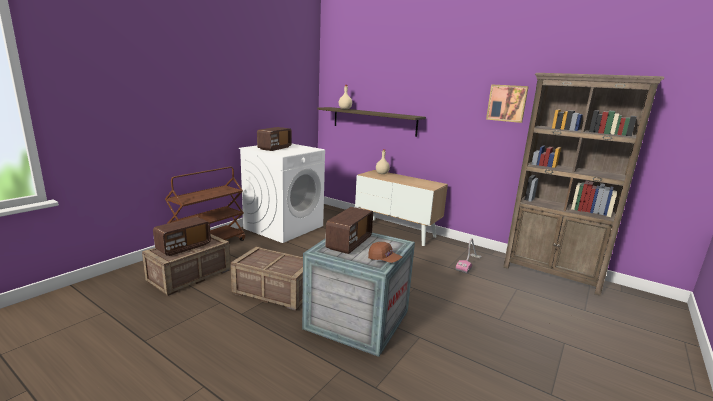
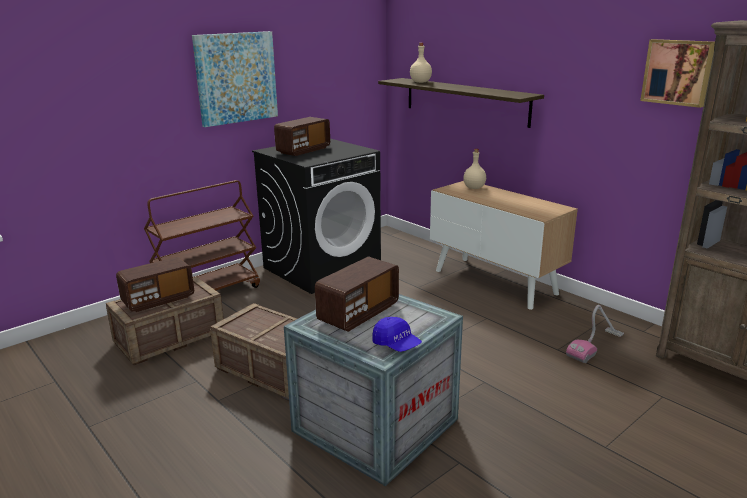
camera: 15 degrees right, 5 degrees up
white washing machine [239,144,325,243] -> black washing machine [252,139,381,294]
brown cap [368,242,402,263] -> blue cap [373,317,422,352]
none -> picture [192,31,278,127]

